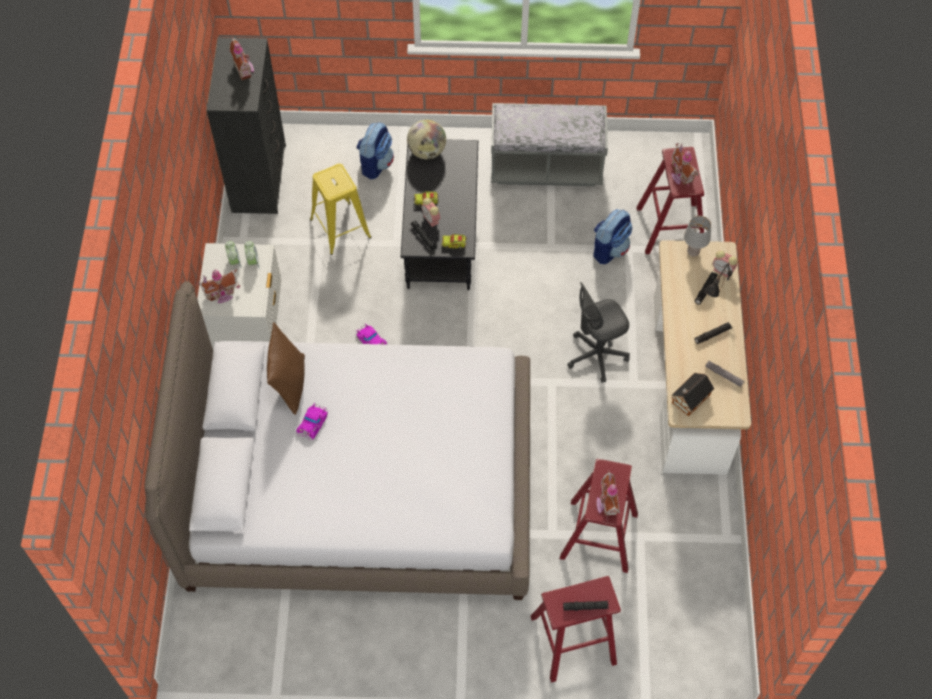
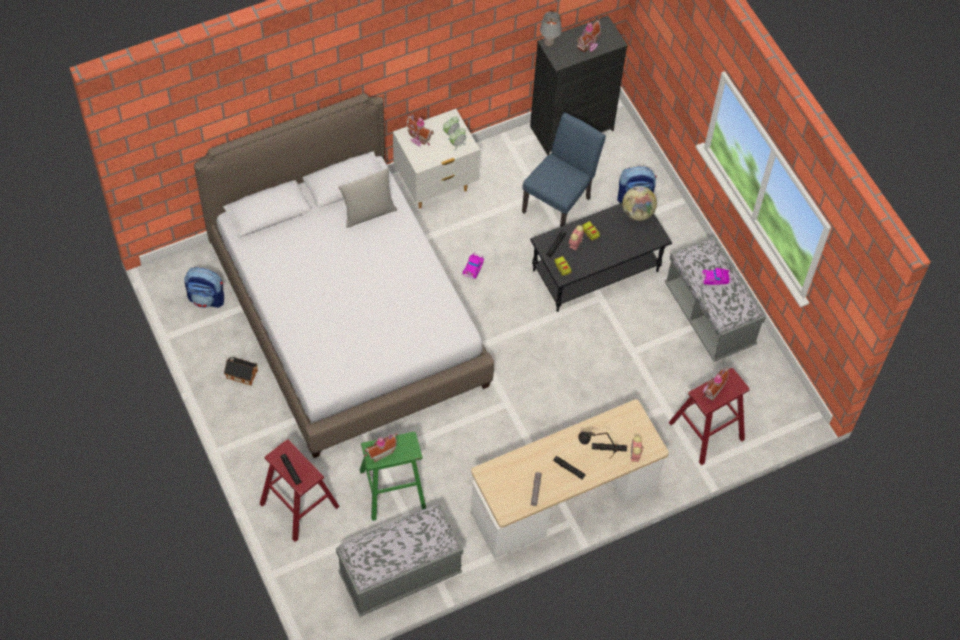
camera: 60 degrees right, 0 degrees up
brown pillow [267,322,305,415] -> grey pillow [338,168,397,228]
toy car [296,403,328,440] -> toy car moved to [700,268,732,285]
yellow stool [310,164,371,255] -> blue chair [522,113,606,227]
red stool [560,459,638,573] -> green stool [360,432,426,521]
grey office chair [567,282,630,383] -> none
backpack [593,209,632,264] -> backpack moved to [184,267,224,308]
toy house [671,373,714,416] -> toy house moved to [224,357,258,385]
grey table lamp [684,216,711,257] -> grey table lamp moved to [540,11,562,47]
none -> grey bench [336,504,464,617]

